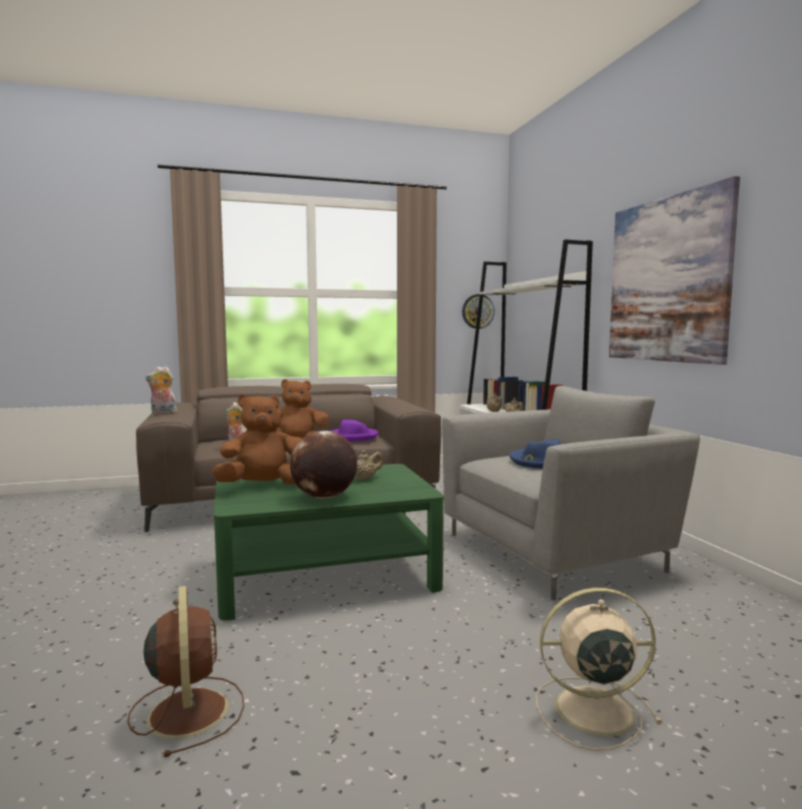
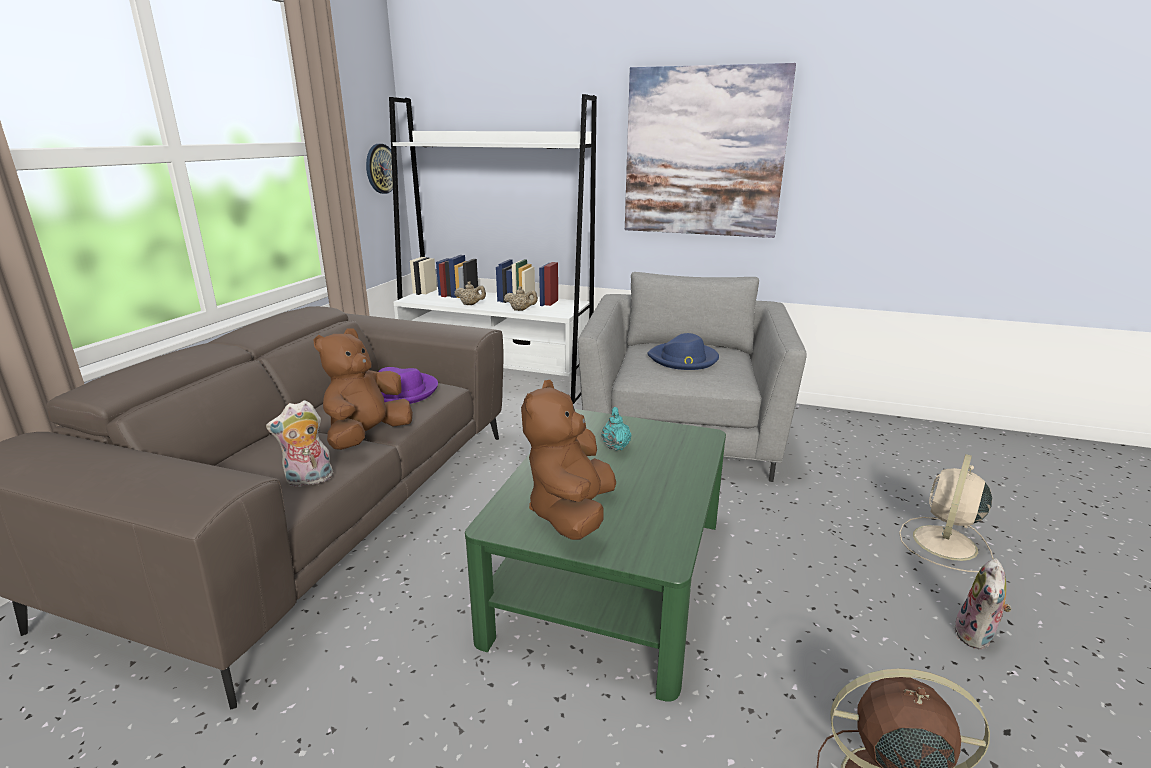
camera: 55 degrees left, 15 degrees up
plush toy [145,366,177,414] -> plush toy moved to [953,559,1012,650]
globe [290,431,357,499] -> none
beige teapot [355,450,383,481] -> turquoise teapot [601,407,632,451]

